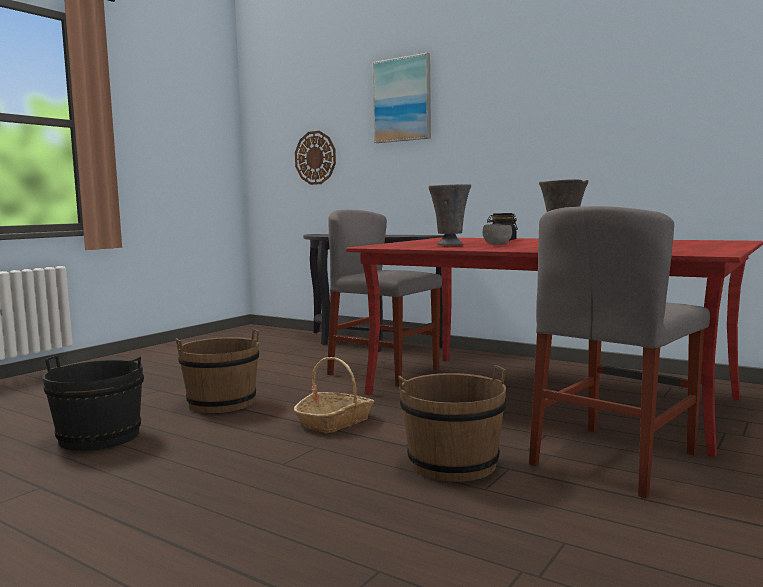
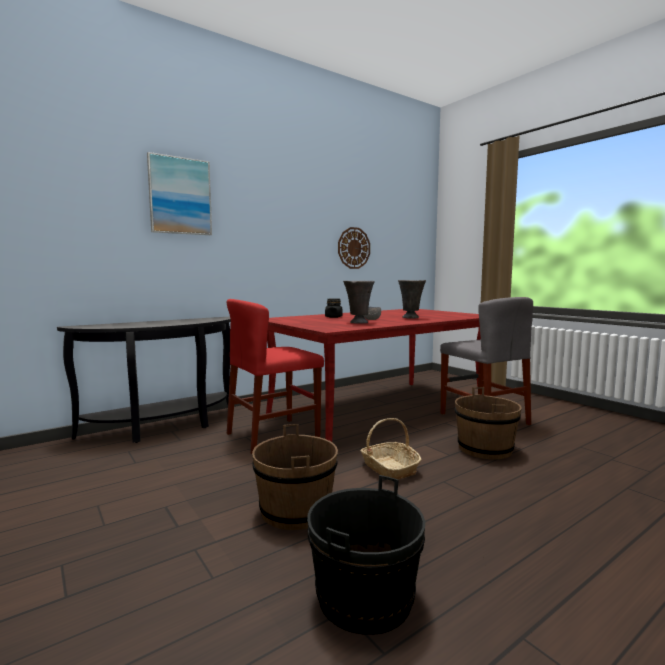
camera: 70 degrees left, 0 degrees up
wall clock [295,131,336,185] -> wall clock moved to [338,227,370,269]
grey chair [327,210,442,387] -> red chair [227,299,324,454]

